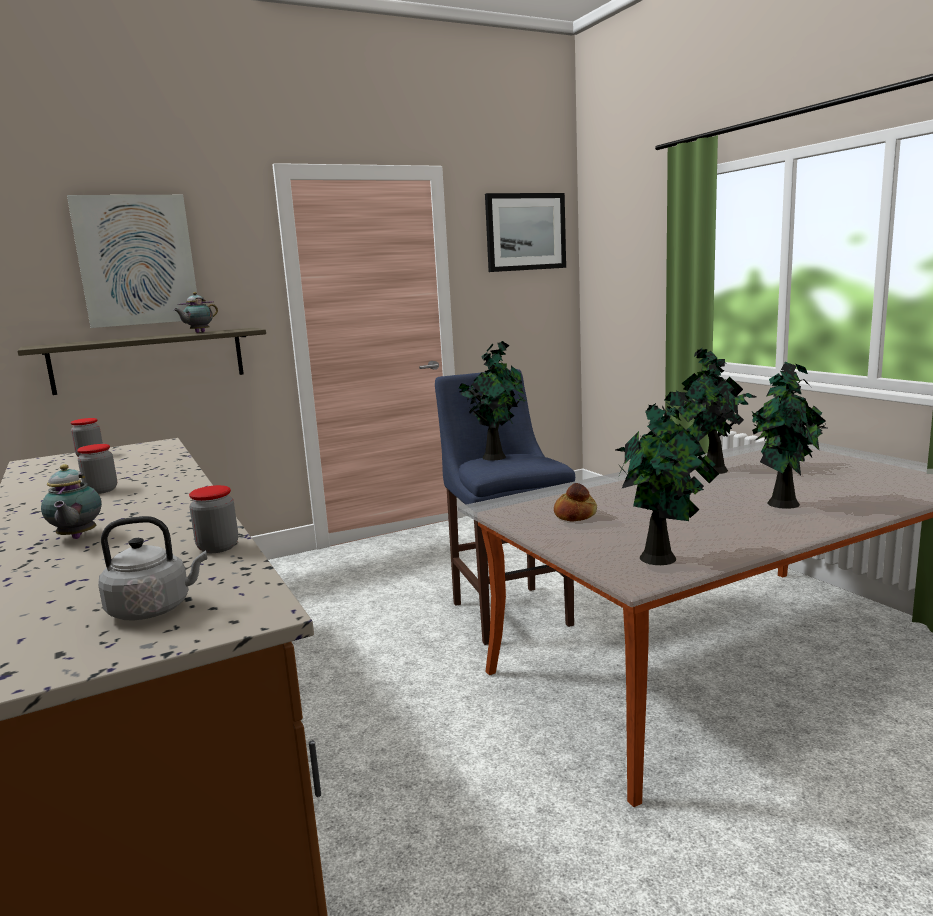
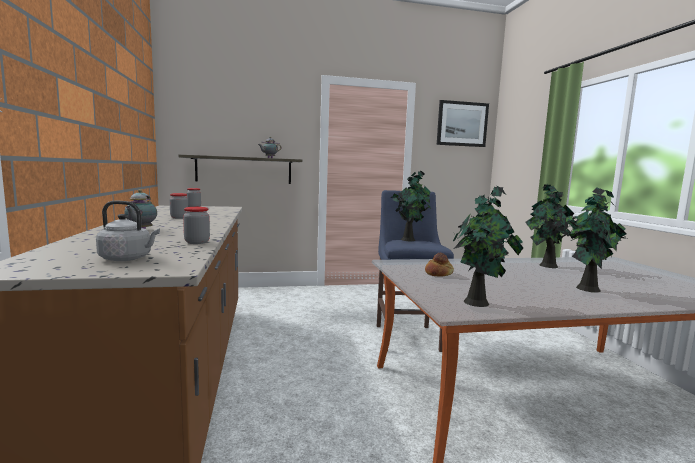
camera: 15 degrees right, 5 degrees down
picture [67,195,197,328] -> none

